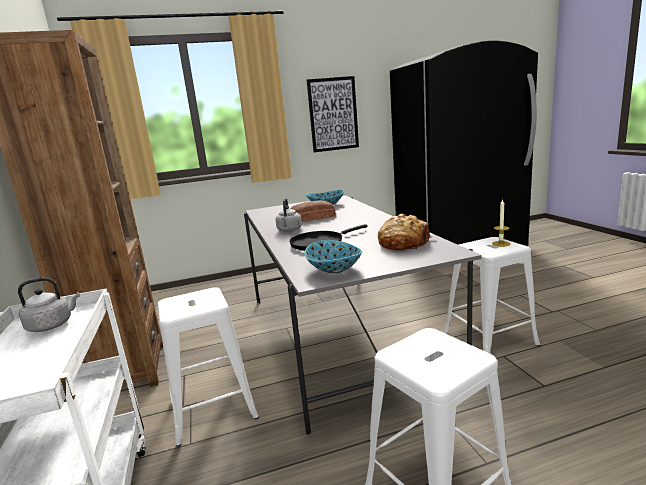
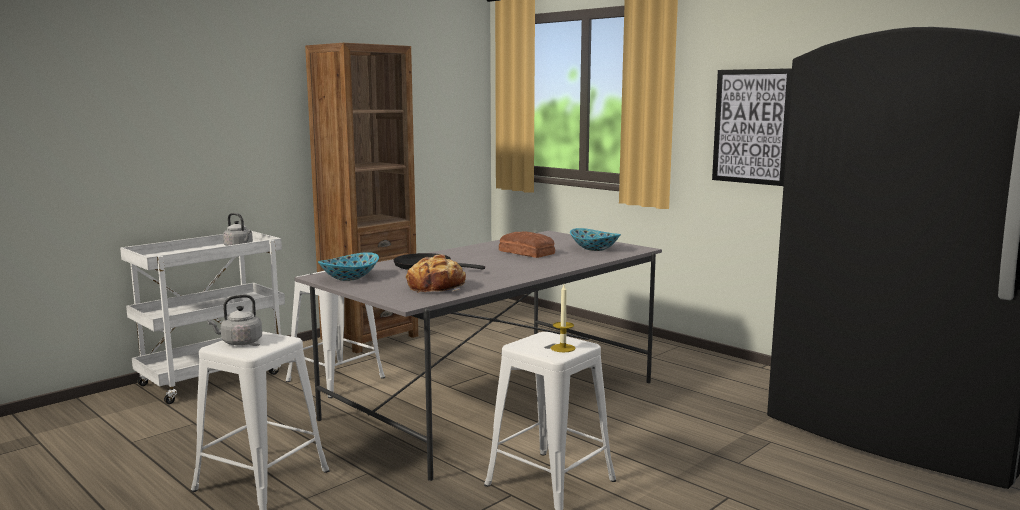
camera: 60 degrees right, 5 degrees down
grey kettle [275,198,302,232] -> grey kettle moved to [207,295,262,345]

